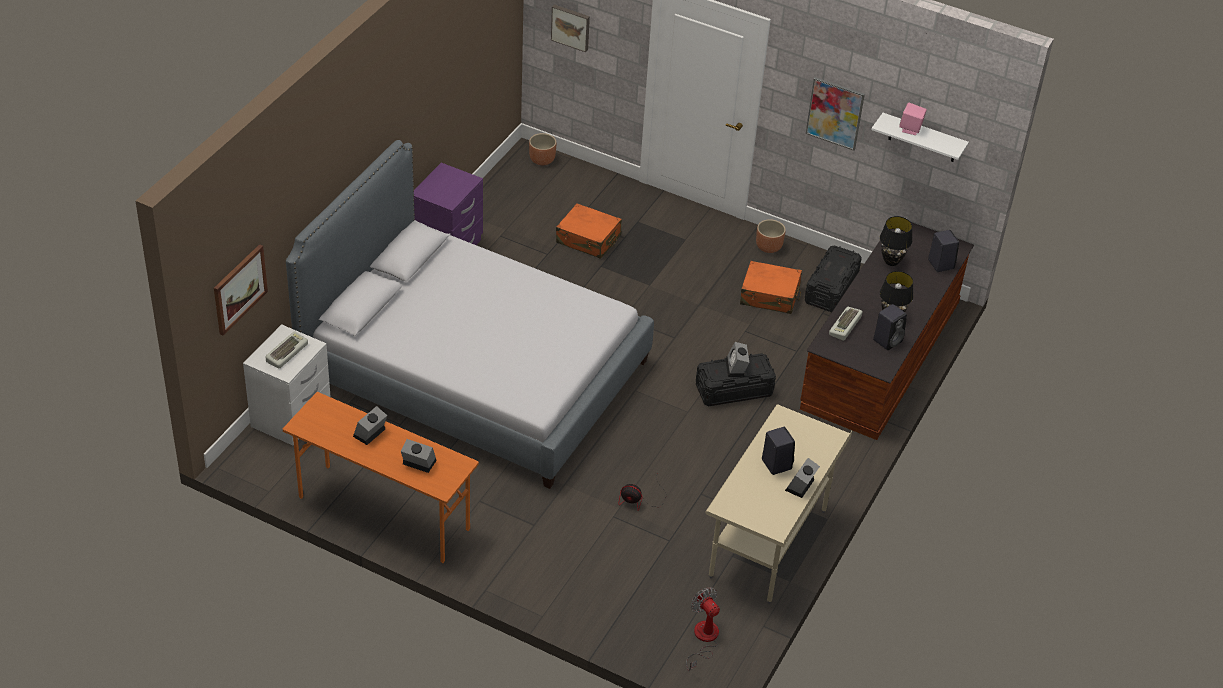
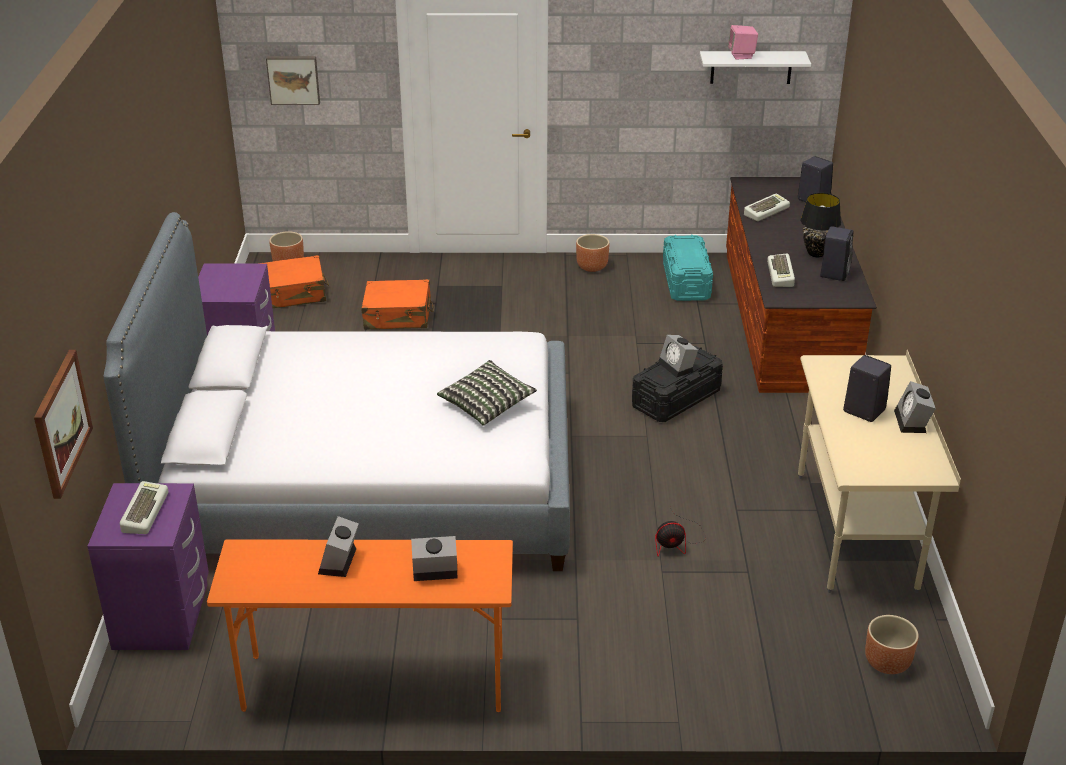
camera: 25 degrees left, 10 degrees down
white nightstand [243,324,331,445] -> purple nightstand [87,483,209,650]
fan [686,587,720,671] -> brown planter [865,615,919,674]
orange suitcase [740,261,802,314] -> orange suitcase moved to [258,255,329,309]
black storage box [805,246,862,312] -> turquoise storage box [663,234,713,301]
picture [806,77,865,151] -> none
black table lamp [880,216,912,266] -> keyboard [744,194,790,221]
none -> pillow [437,360,537,426]

